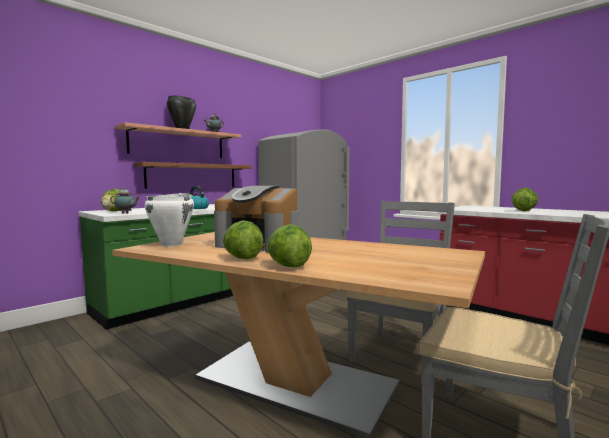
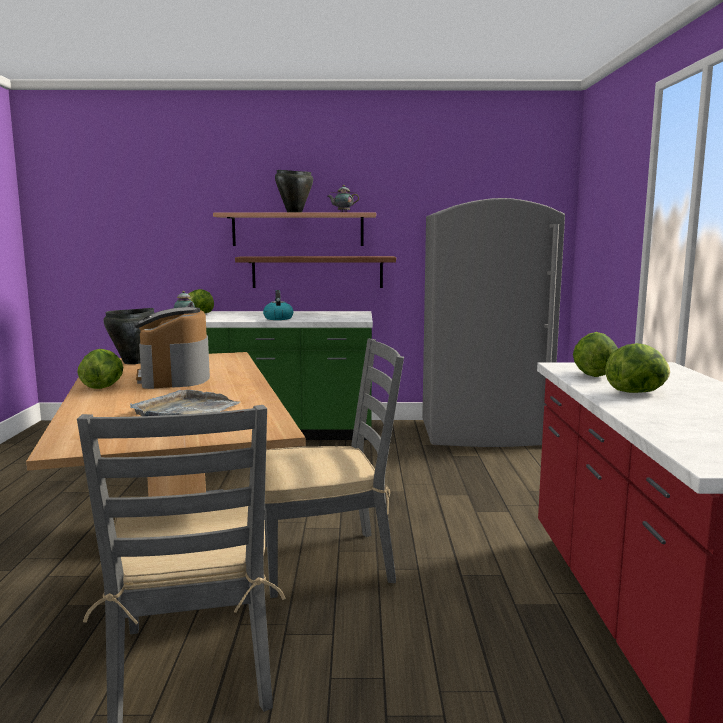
camera: 45 degrees right, 5 degrees up
white cooking pot [144,193,194,247] -> black cooking pot [103,308,155,364]
lettuce [267,224,312,267] -> lettuce moved to [573,332,618,377]
none -> grey tray [130,390,240,416]

